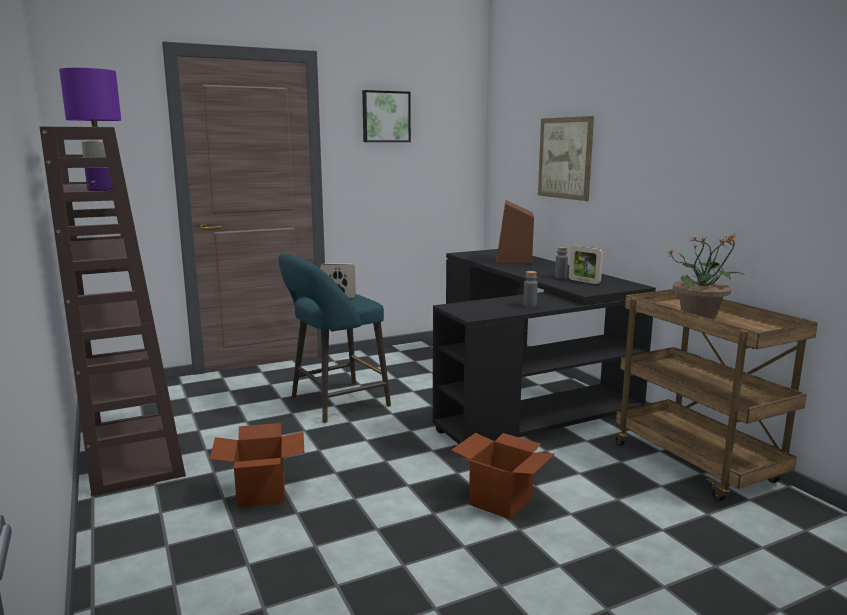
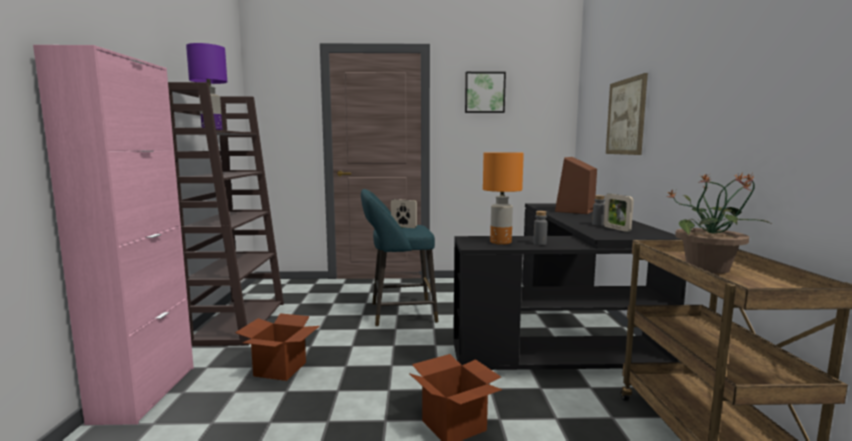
camera: 25 degrees right, 5 degrees down
none -> pink cabinet [33,45,194,425]
none -> orange table lamp [483,152,524,245]

